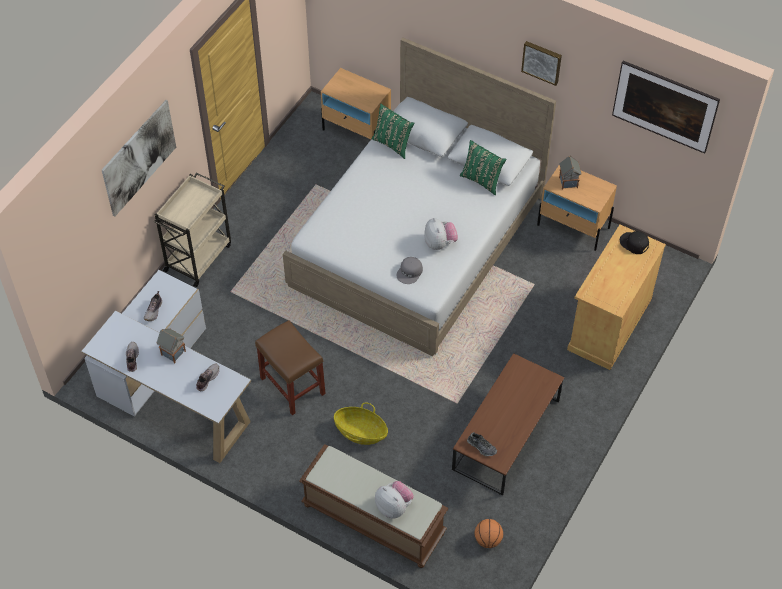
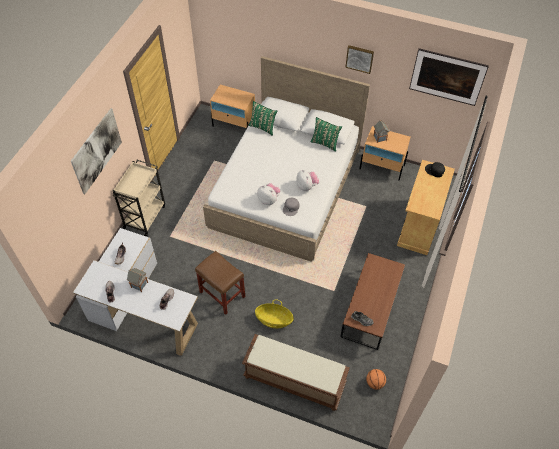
camera: 10 degrees left, 0 degrees up
plush toy [375,481,414,518] -> plush toy moved to [257,183,280,205]

